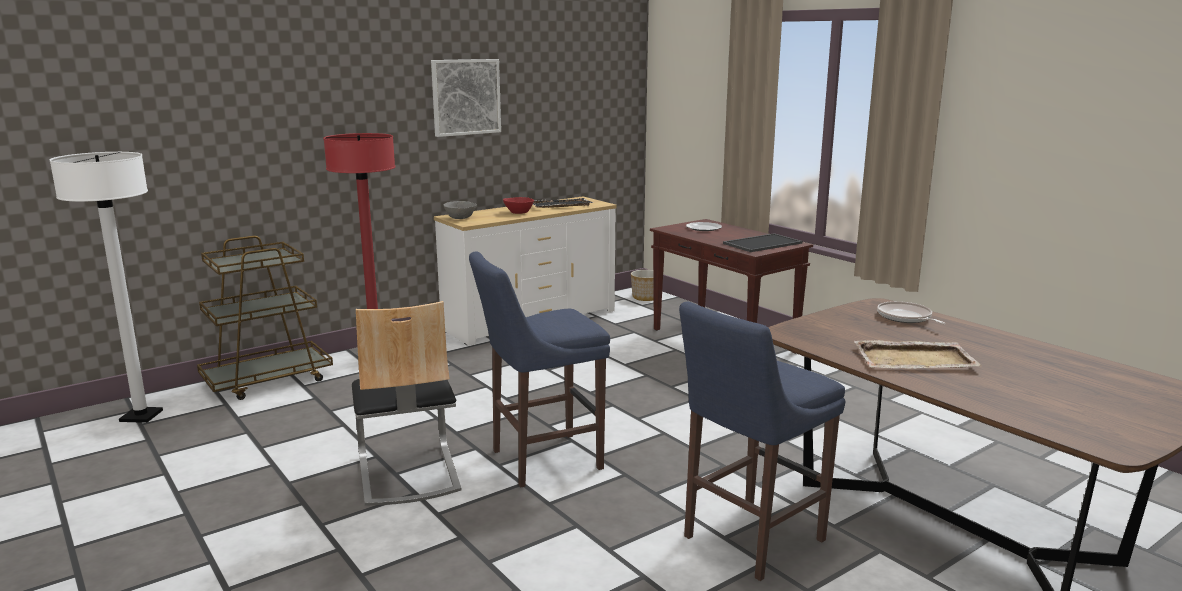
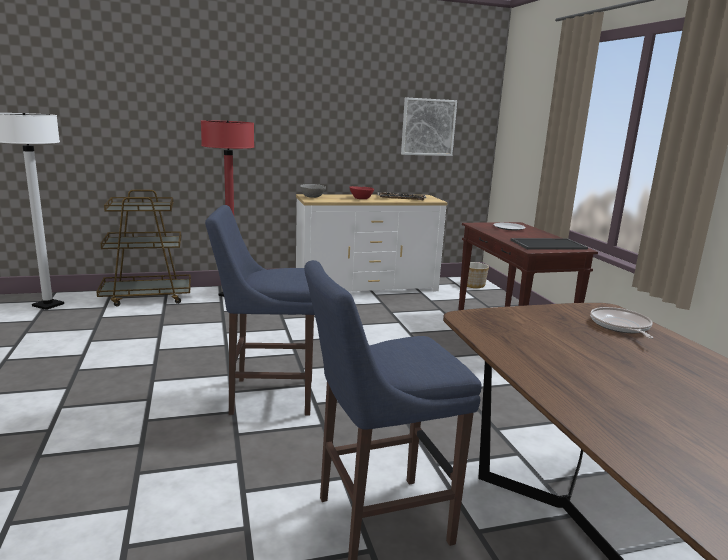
camera: 20 degrees right, 0 degrees up
chair [352,301,462,506] -> none
picture [431,59,501,137] -> picture moved to [401,97,457,156]
beige tray [854,340,982,369] -> none

